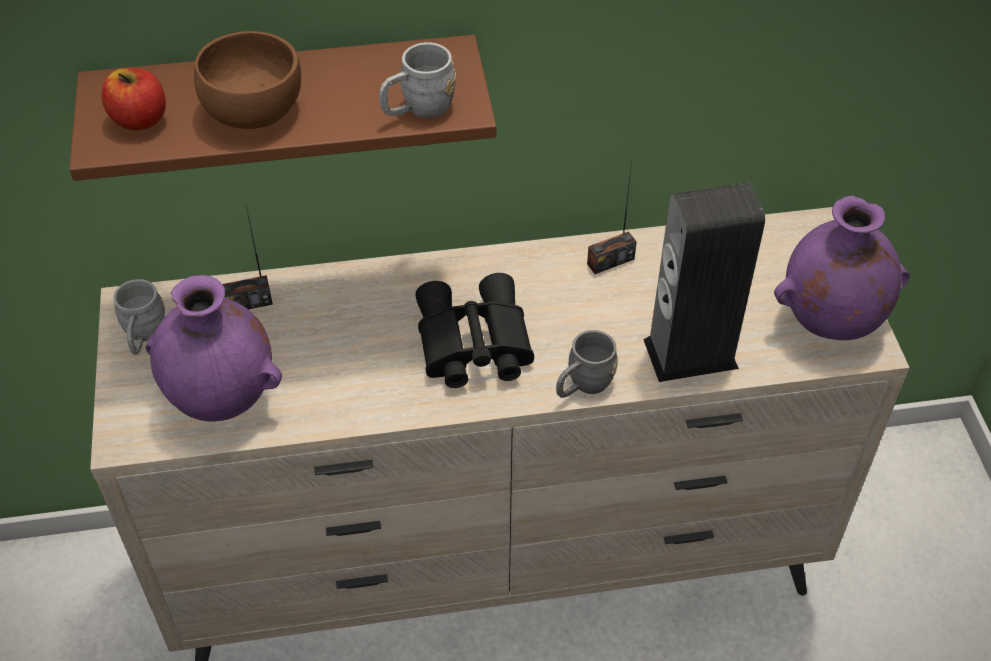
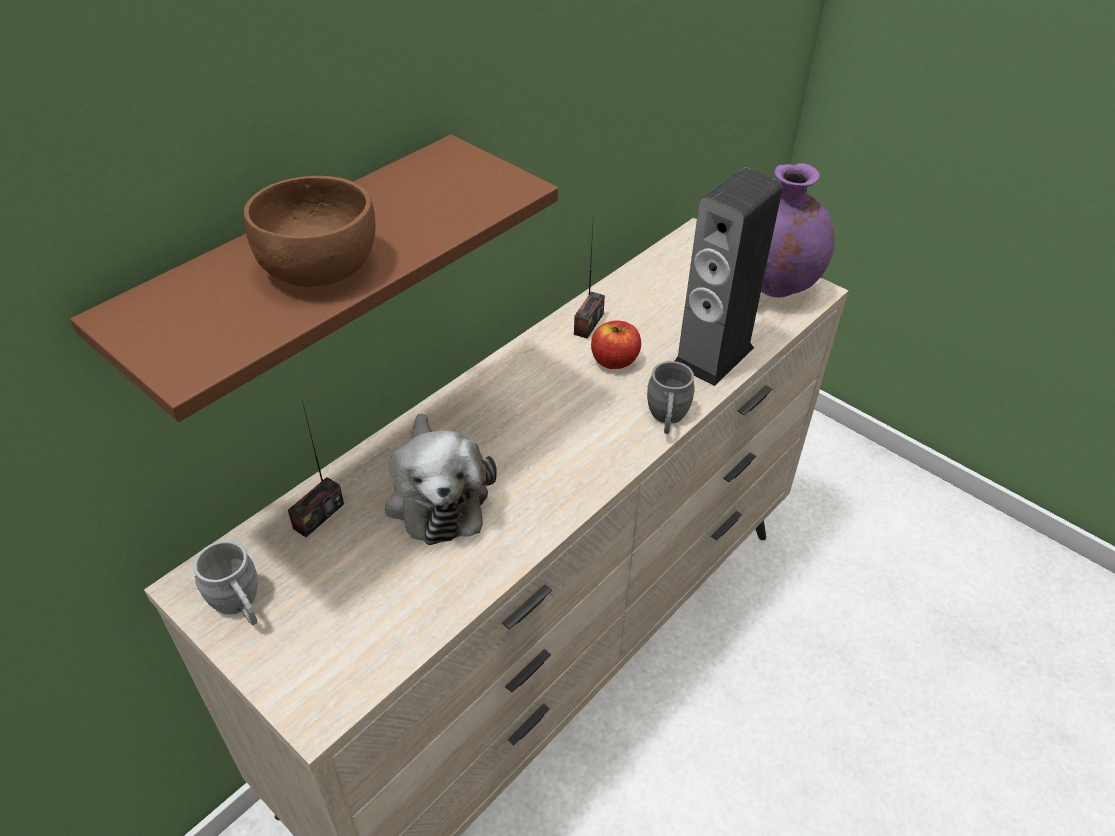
camera: 40 degrees left, 5 degrees down
apple [102,68,166,130] -> apple moved to [591,320,641,369]
purple vase [146,275,282,422] -> none
grey mug [379,42,456,118] -> none
black binoculars [415,273,534,388] -> none
none -> plush toy [385,414,497,545]

